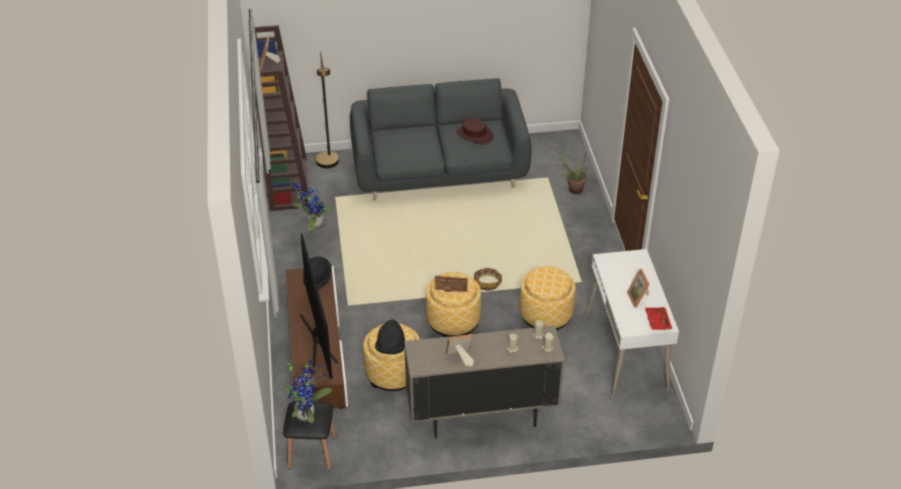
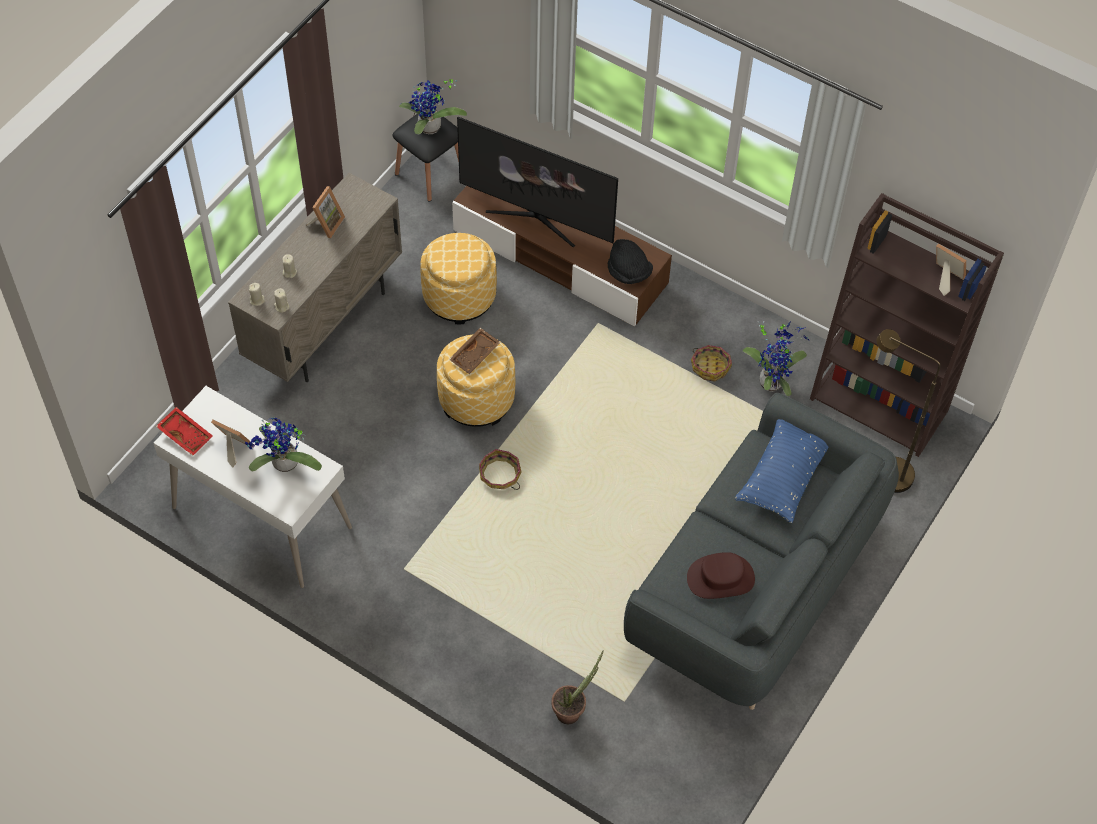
camera: 130 degrees right, 15 degrees up
black hat [375,319,405,354] -> none
ottoman [520,266,576,330] -> none
none -> potted plant [245,417,322,472]
none -> basket [691,345,732,381]
none -> blue pillow [735,419,829,523]

